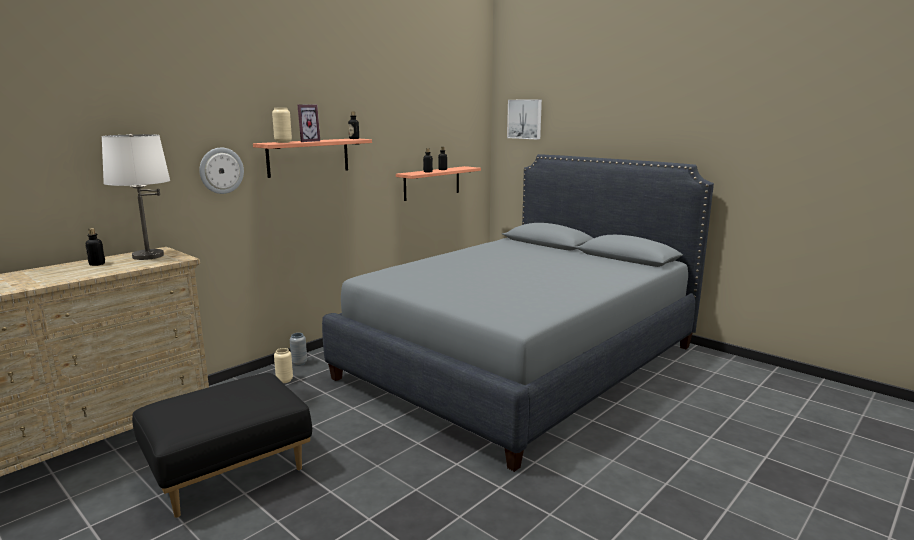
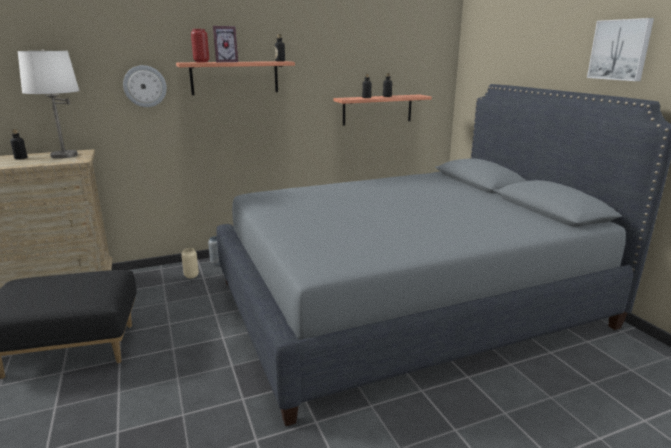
camera: 25 degrees right, 5 degrees up
beige vase [272,108,292,143] -> red vase [191,29,209,63]
picture [507,99,542,140] -> picture moved to [587,18,654,81]

